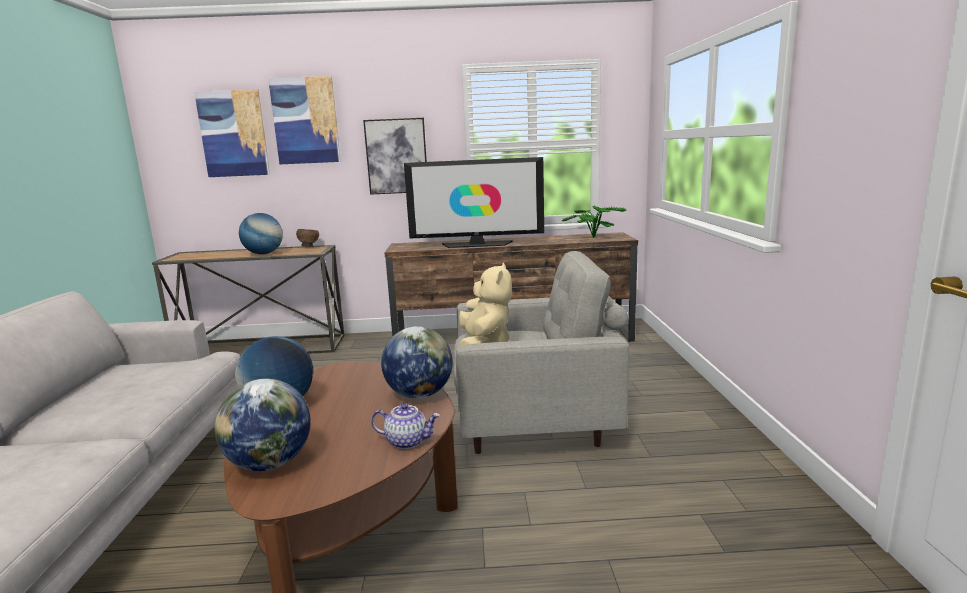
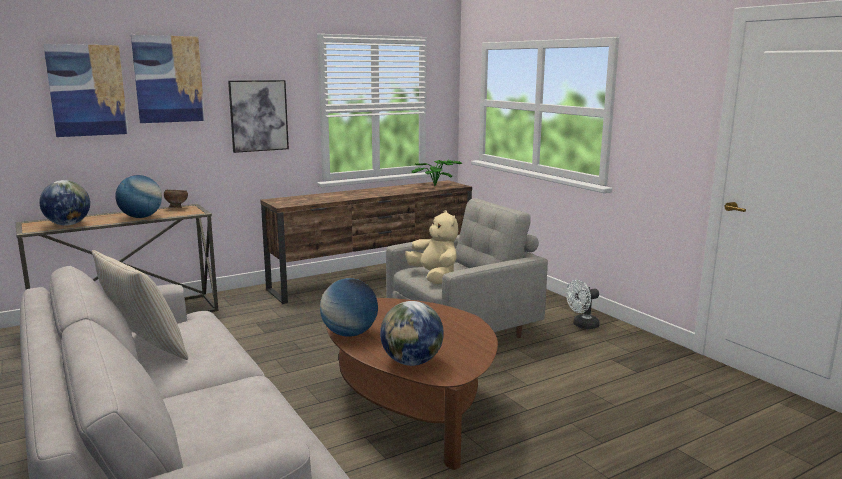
camera: 30 degrees left, 0 degrees up
teapot [371,403,440,449] -> none
globe [381,326,453,399] -> globe moved to [40,180,90,225]
television [404,157,544,248] -> none
none -> beige pillow [92,250,188,360]
none -> white fan [566,280,600,329]

